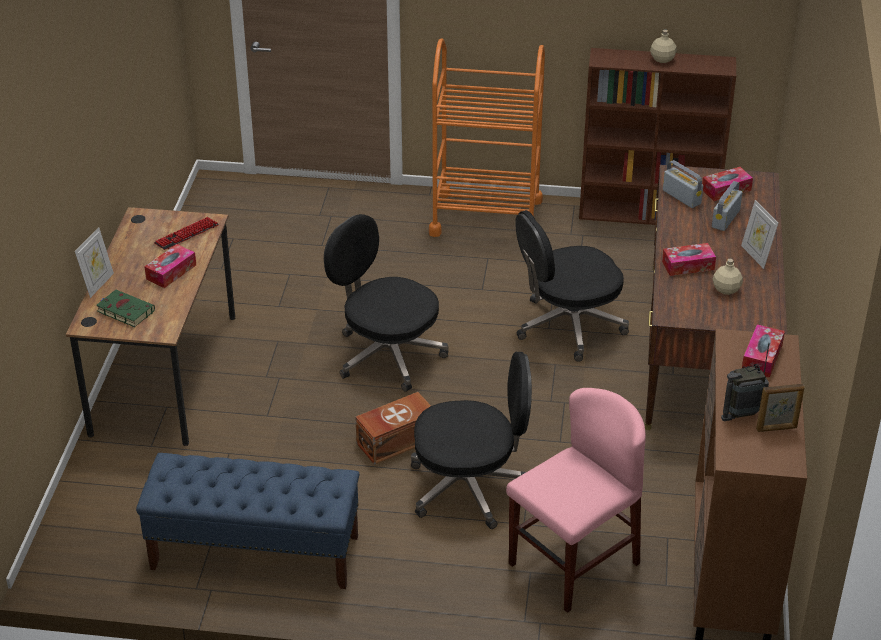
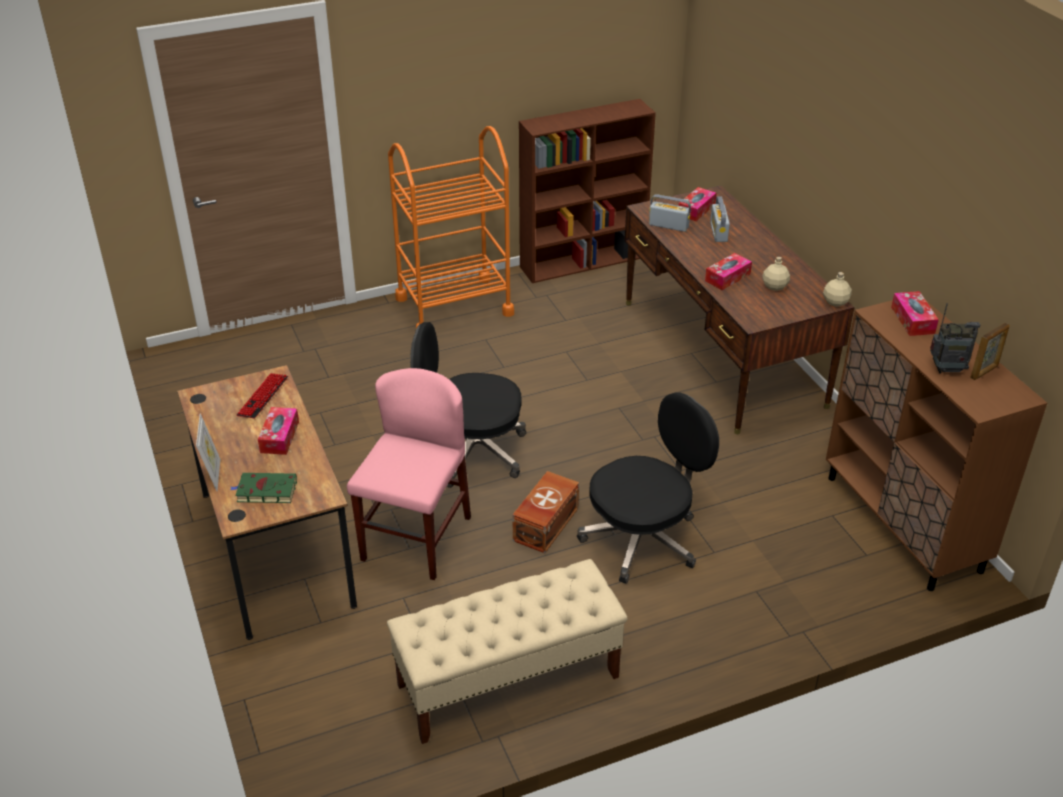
camera: 30 degrees left, 0 degrees up
blue bench [136,453,359,589] -> beige bench [387,559,628,744]
pink chair [506,388,646,613] -> pink chair moved to [347,368,471,580]
black office chair [515,210,629,362] -> none
beige bottle [650,30,677,63] -> beige bottle moved to [823,272,852,307]
radio [721,343,769,421] -> radio turned 135 degrees counterclockwise [930,303,980,374]
picture frame [741,200,778,269] -> none

